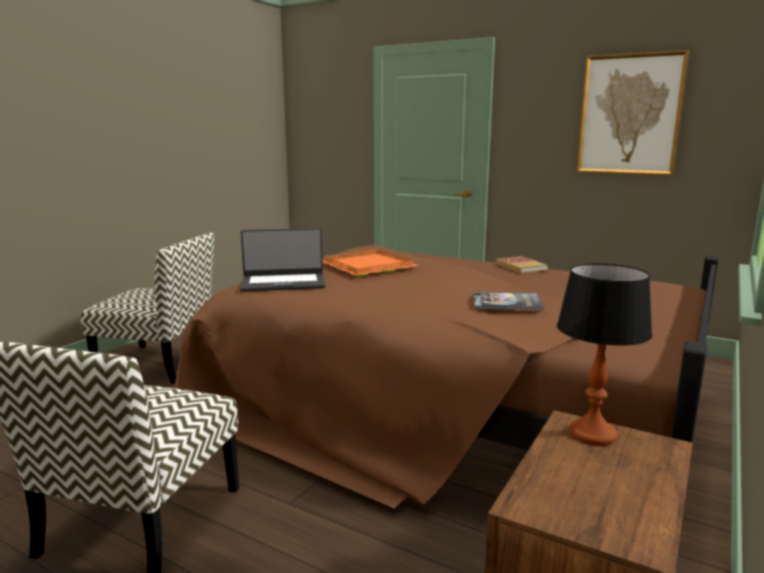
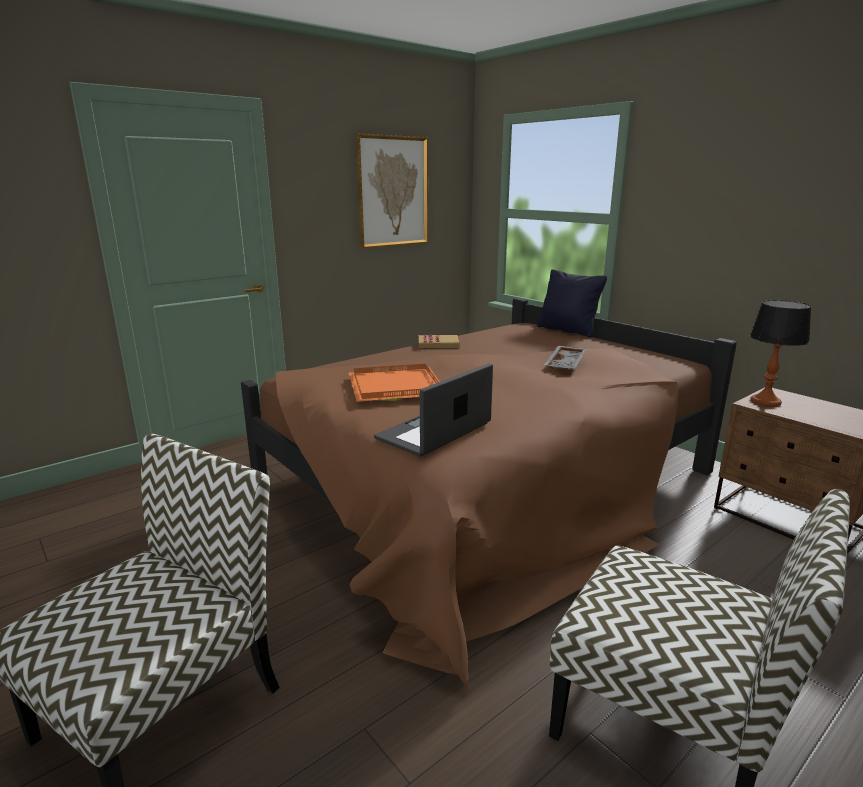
camera: 70 degrees left, 5 degrees up
laptop [240,228,325,291] -> laptop turned 150 degrees counterclockwise [374,363,493,457]
book [473,292,544,310] -> grey tray [544,346,587,370]
none -> black pillow [537,269,607,338]

